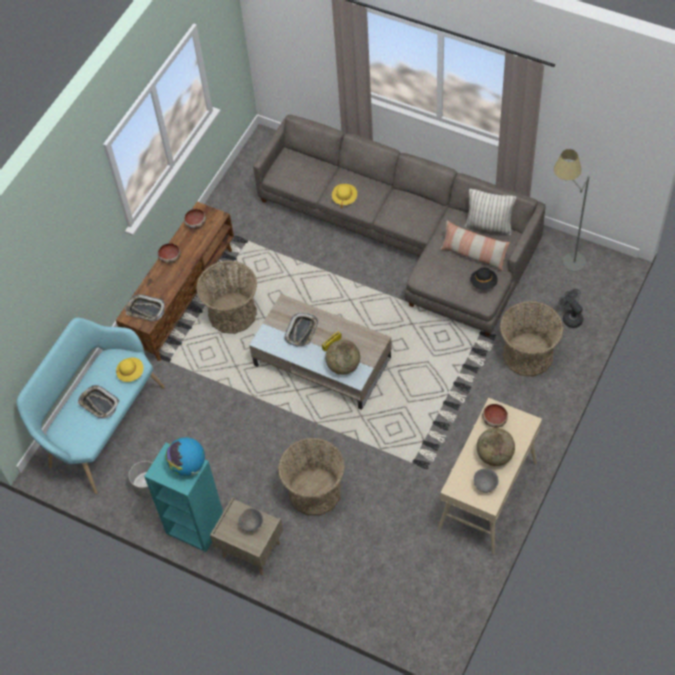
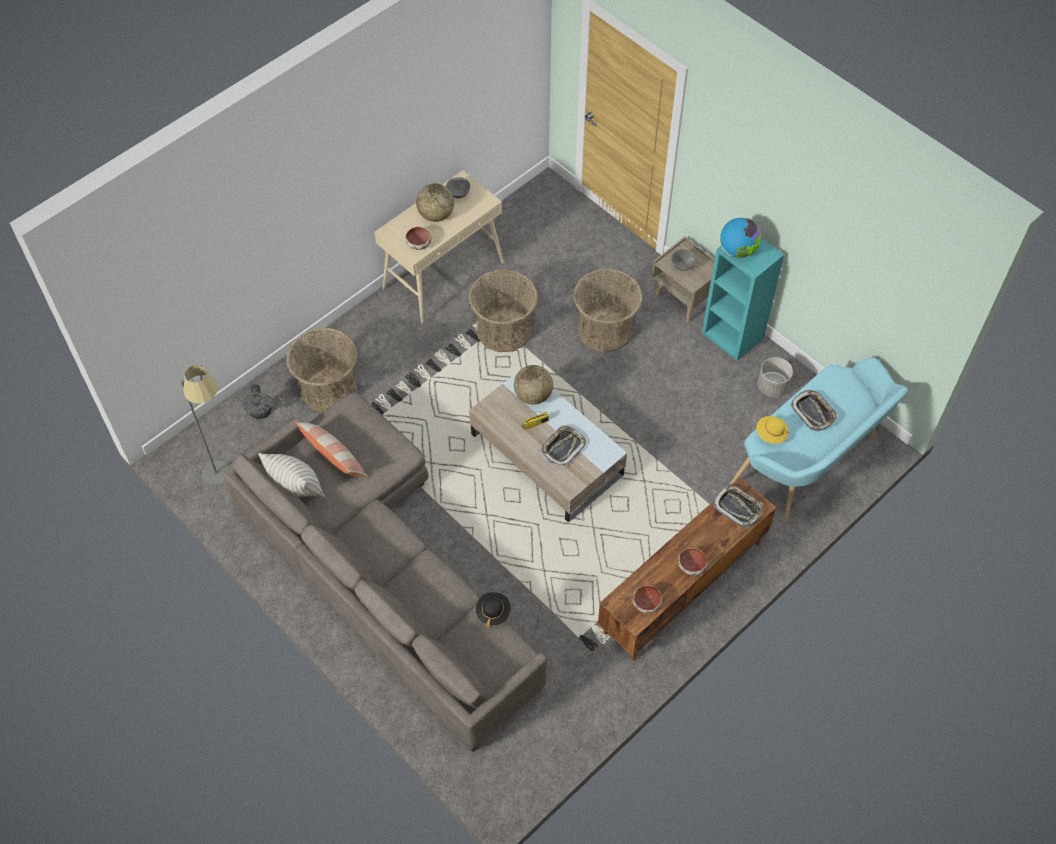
camera: 165 degrees left, 0 degrees up
basket [196,261,257,334] -> basket moved to [469,269,538,352]
yellow hat [332,184,357,208] -> none
black hat [471,267,498,290] -> black hat moved to [476,592,511,628]

